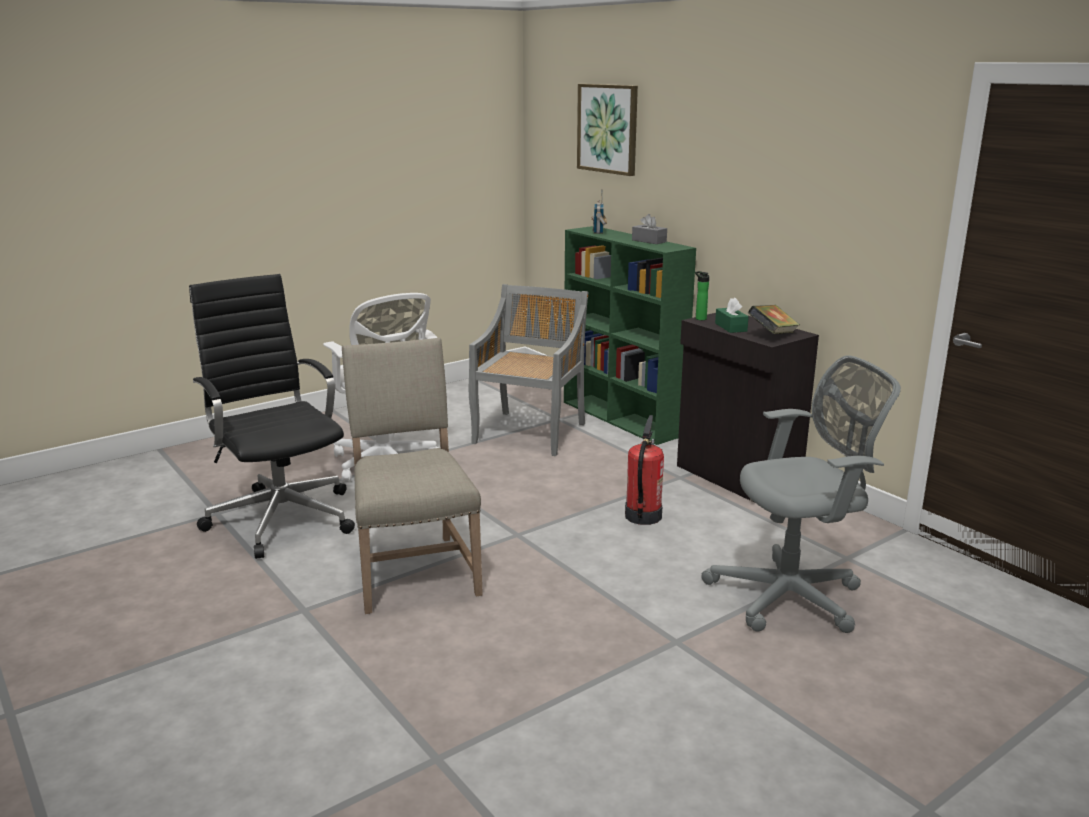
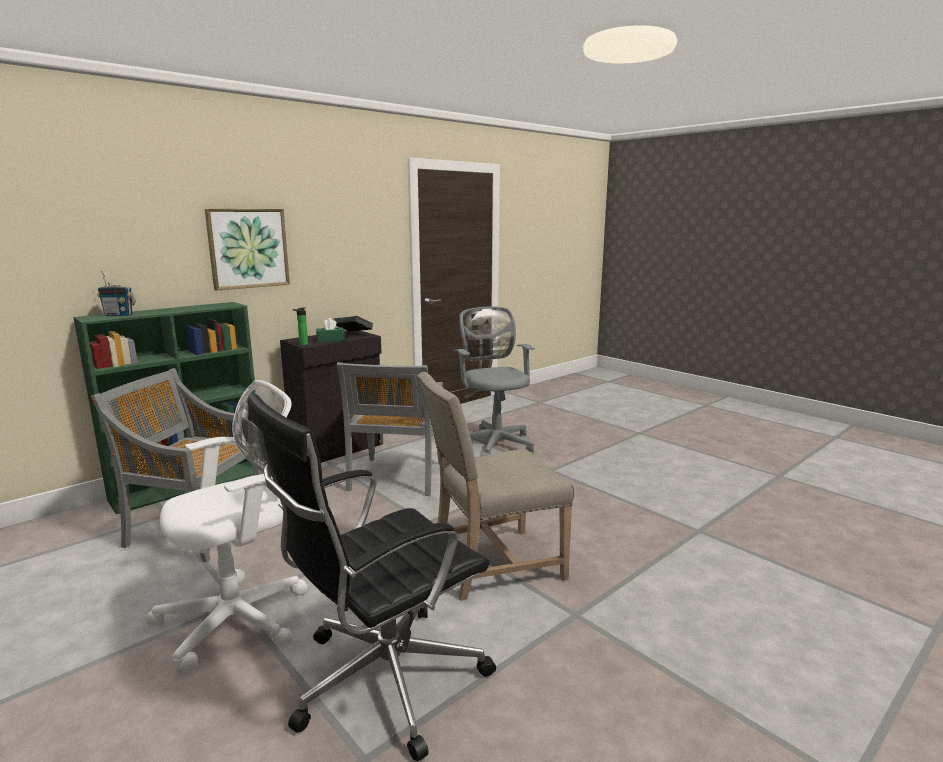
camera: 95 degrees left, 5 degrees down
picture [577,84,638,176] -> picture moved to [205,209,290,291]
fire extinguisher [625,415,664,525] -> grey chair [337,362,443,496]
grey tissue box [632,214,667,244] -> none

